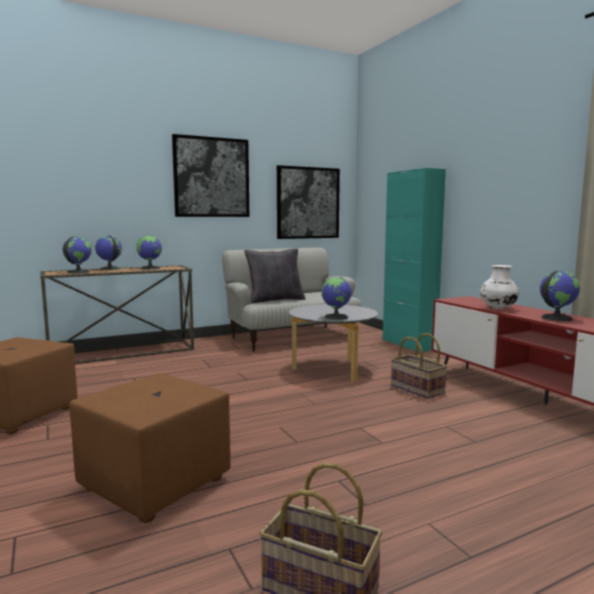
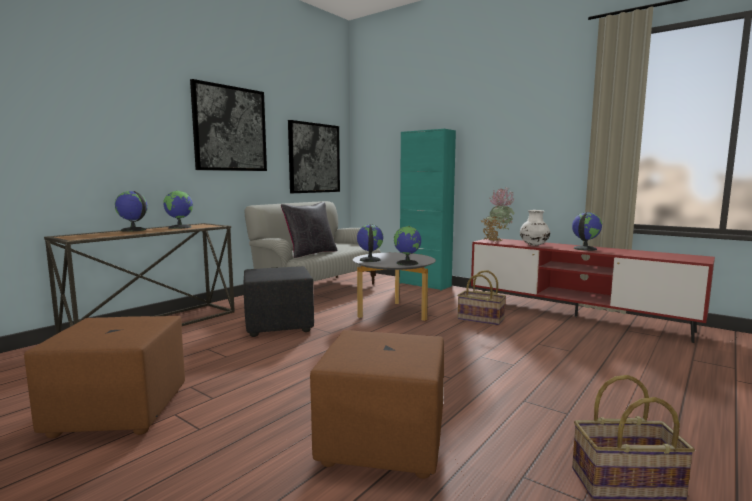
camera: 25 degrees left, 0 degrees up
globe [63,236,92,273] -> globe moved to [357,224,383,262]
none -> black ottoman [244,266,314,337]
none -> potted plant [480,187,515,242]

